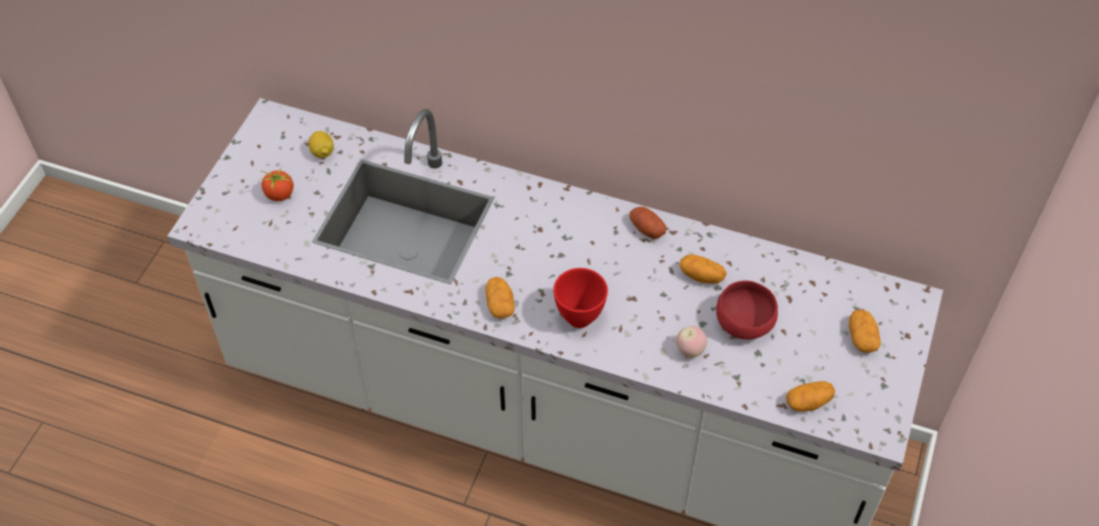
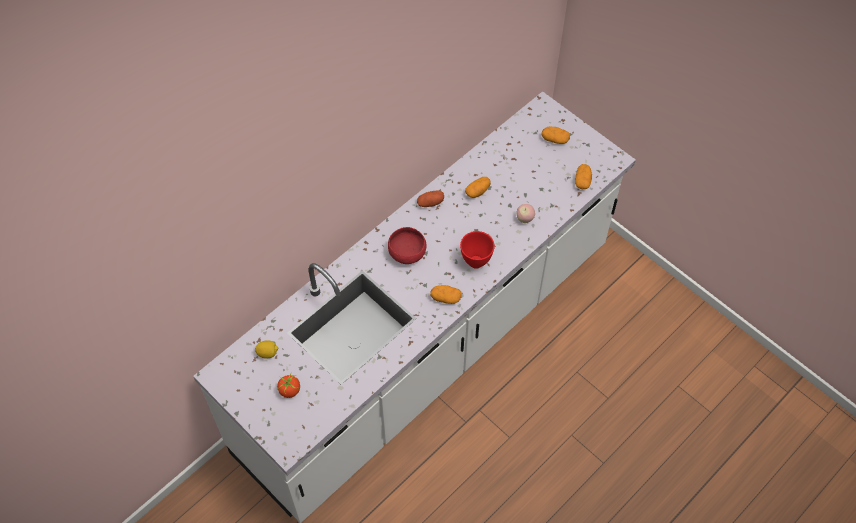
camera: 65 degrees left, 5 degrees up
red bowl [716,281,778,340] -> red bowl moved to [388,227,426,264]

